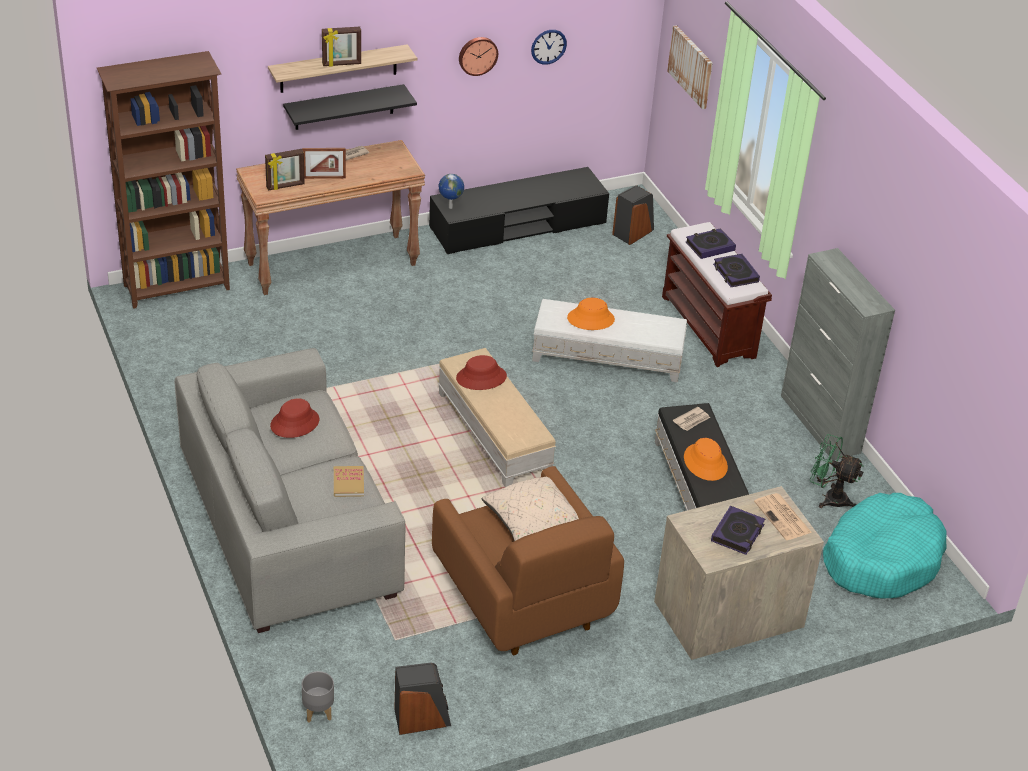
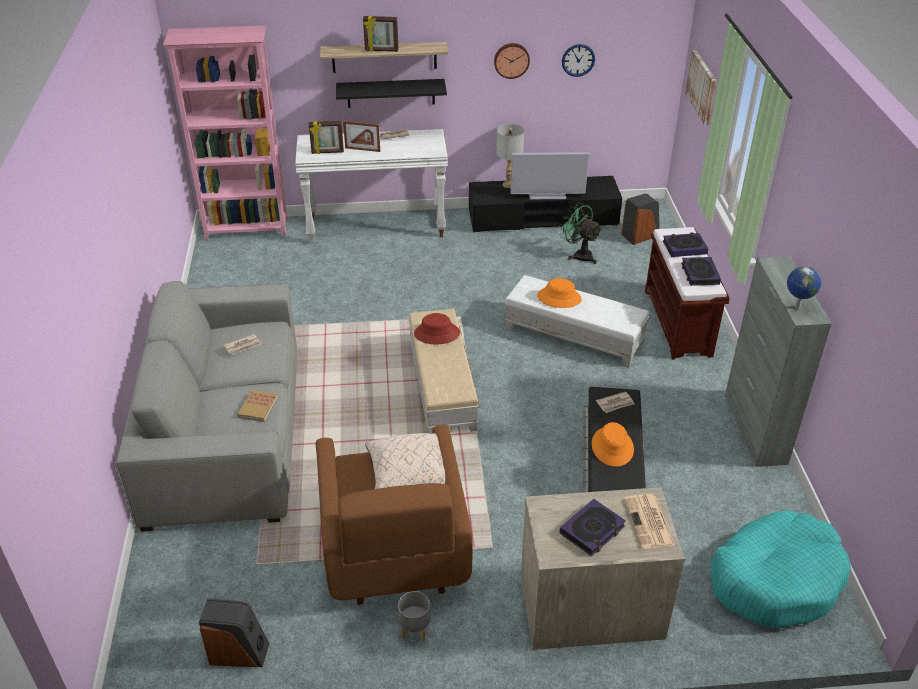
camera: 20 degrees right, 0 degrees up
brown bookcase [97,51,230,309] -> pink bookcase [163,26,288,240]
brown console table [236,140,425,295] -> white console table [295,129,448,244]
red hat [270,398,319,438] -> newspaper [224,334,262,355]
grey planter [302,671,334,722] -> grey planter moved to [398,591,430,642]
globe [439,174,464,209] -> globe moved to [787,266,821,309]
green fan [810,434,864,508] -> green fan moved to [559,202,602,264]
none -> grey table lamp [496,124,524,188]
none -> television [510,152,589,199]

